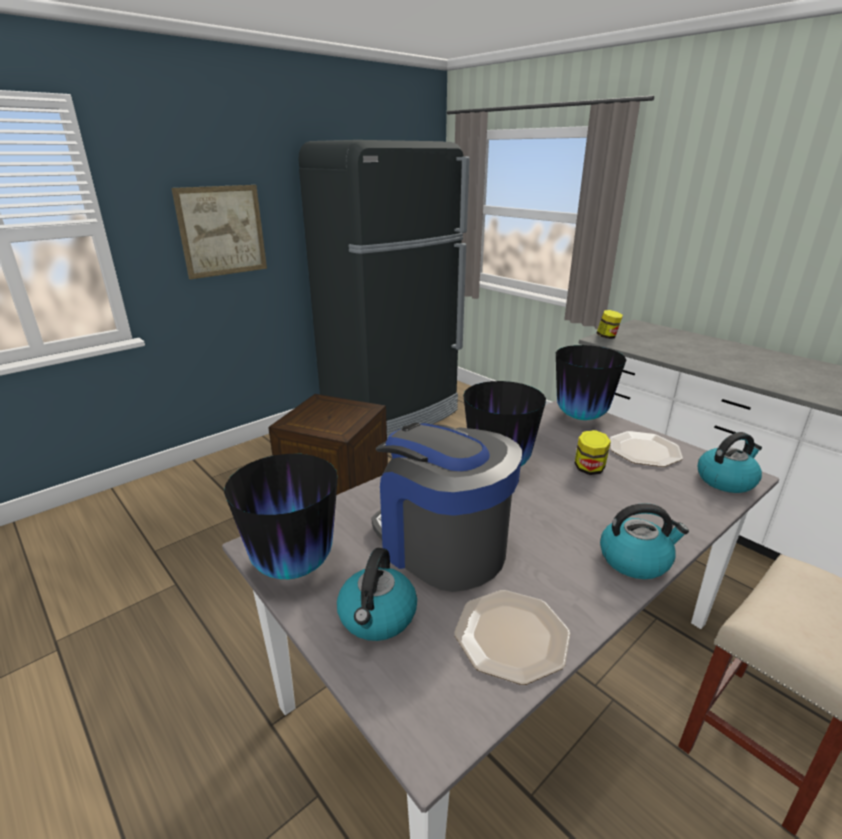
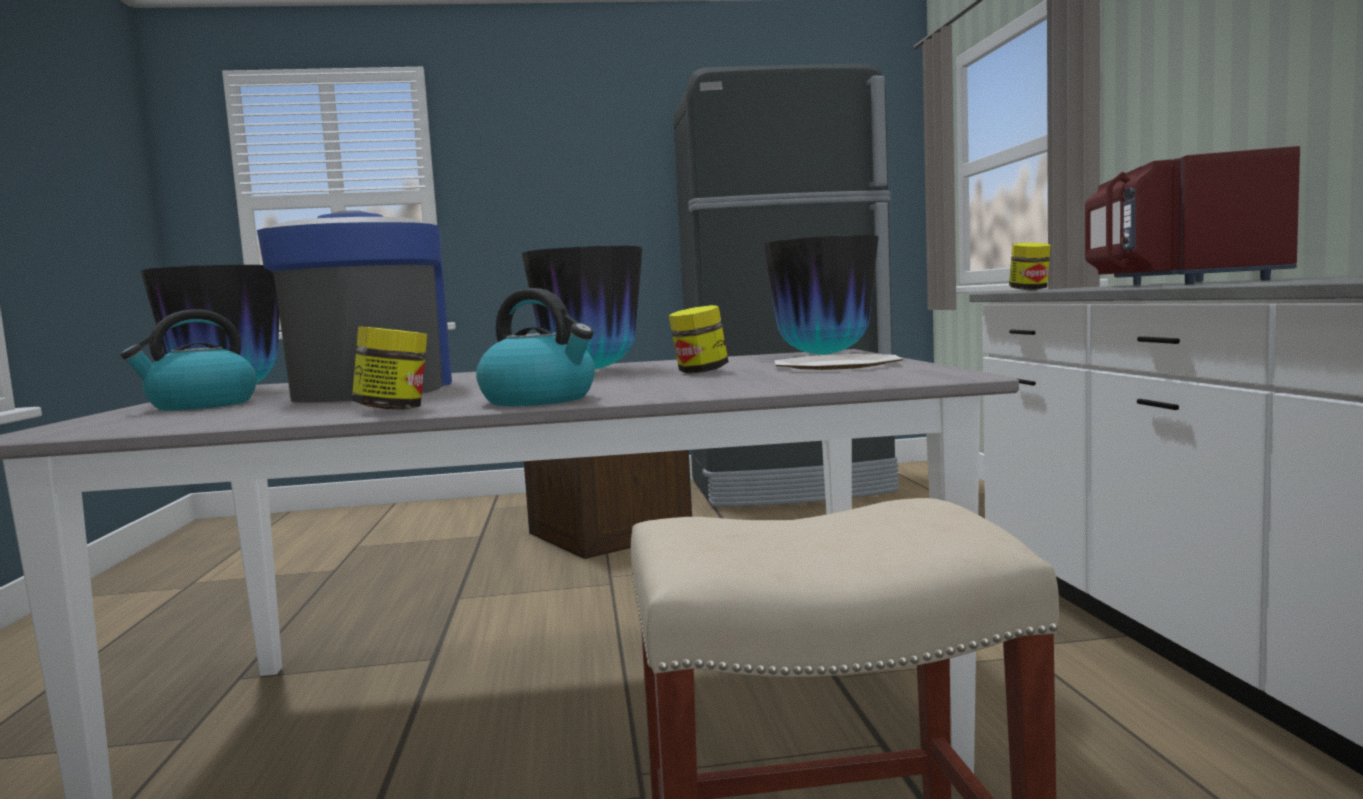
camera: 35 degrees right, 20 degrees down
picture [171,185,267,279] -> none
plate [454,590,571,685] -> none
kettle [698,432,762,493] -> none
none -> jar [352,326,427,410]
none -> red microwave [1085,146,1300,285]

